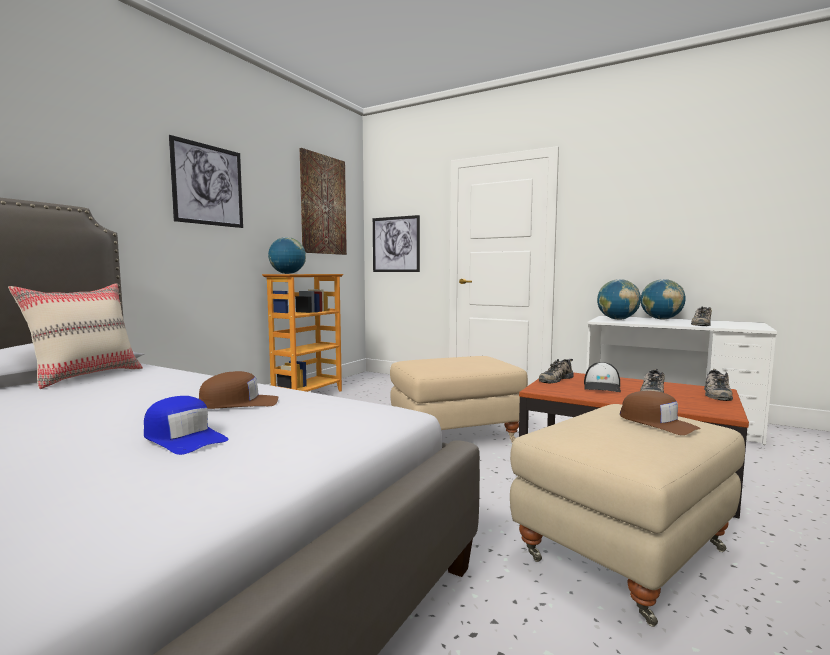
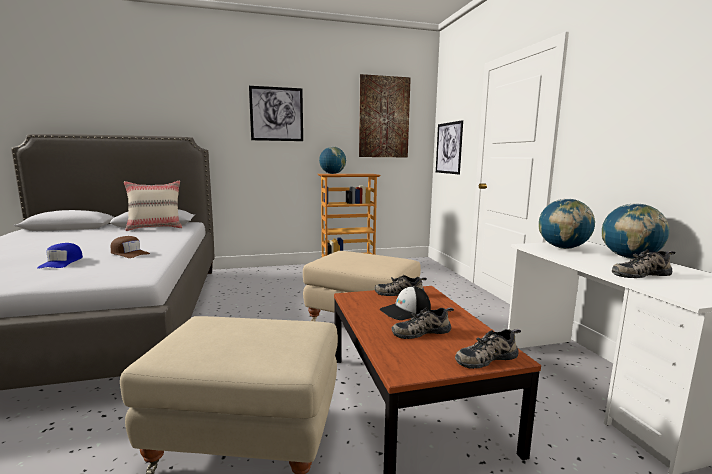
camera: 45 degrees right, 5 degrees up
brown cap [620,391,701,435] -> none

